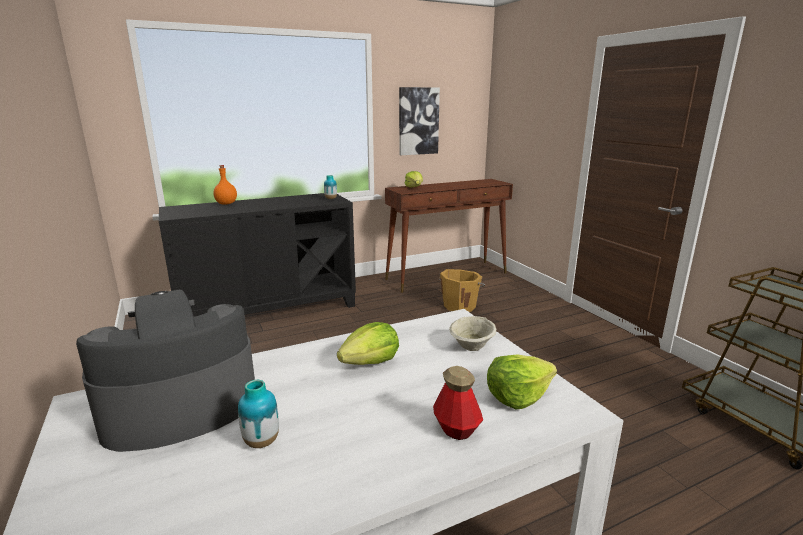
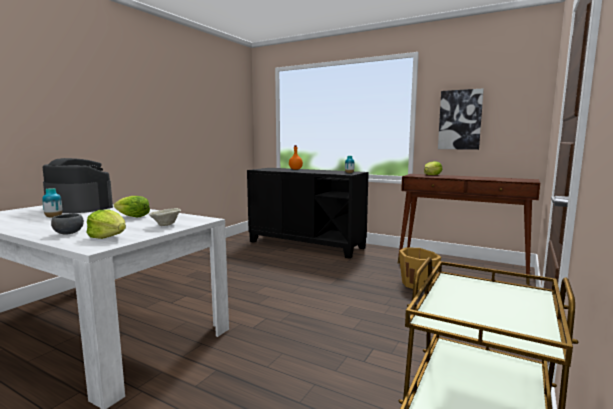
camera: 55 degrees right, 10 degrees down
bottle [433,366,483,440] -> grey bowl [51,214,84,234]

